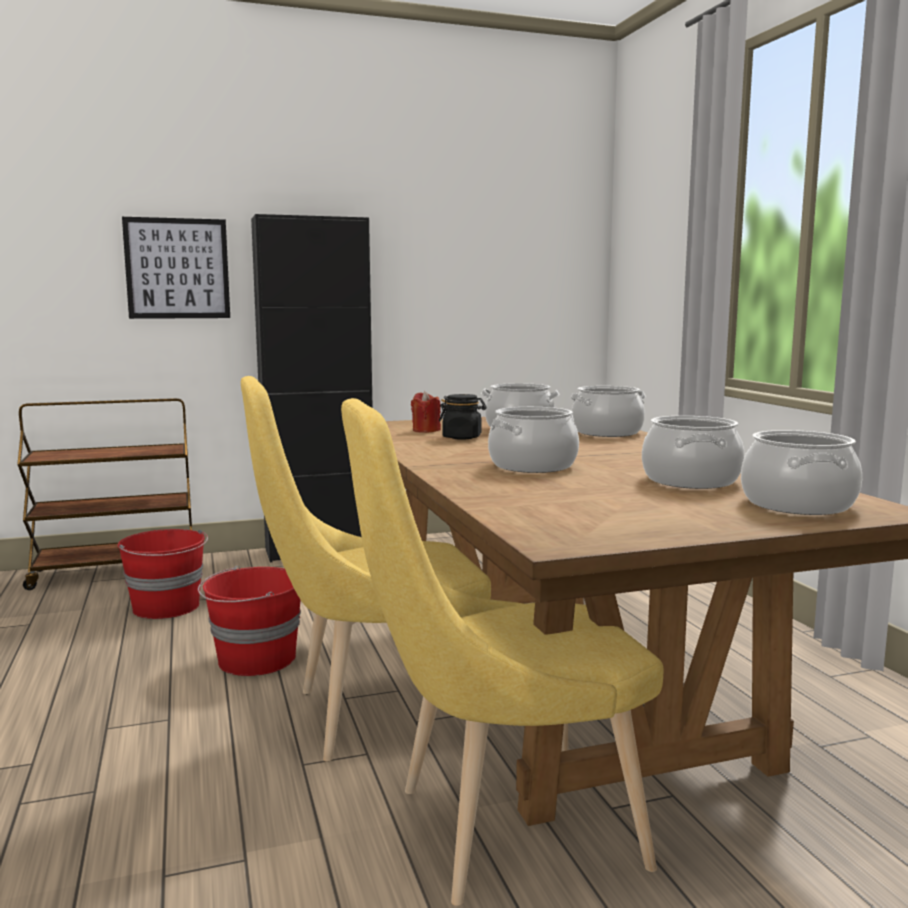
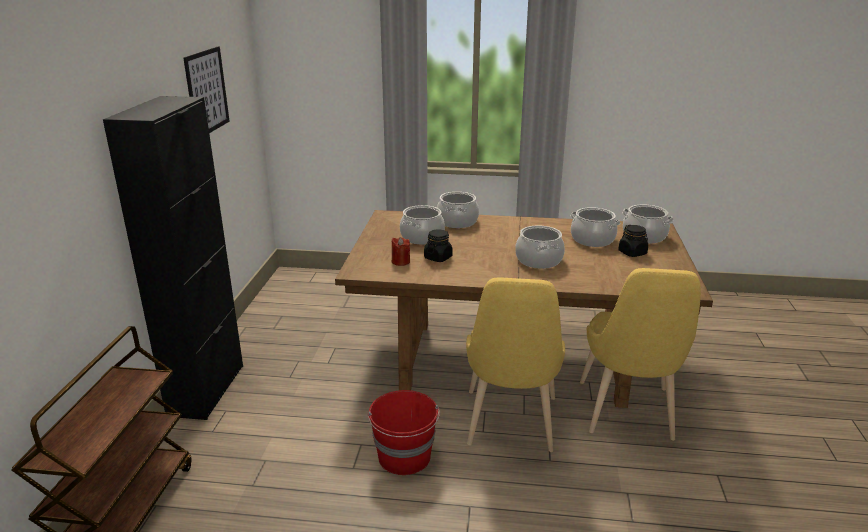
camera: 65 degrees left, 15 degrees up
red bucket [118,529,208,619] -> none
picture [122,217,230,319] -> picture moved to [183,46,230,133]
none -> black jar [619,225,648,257]

